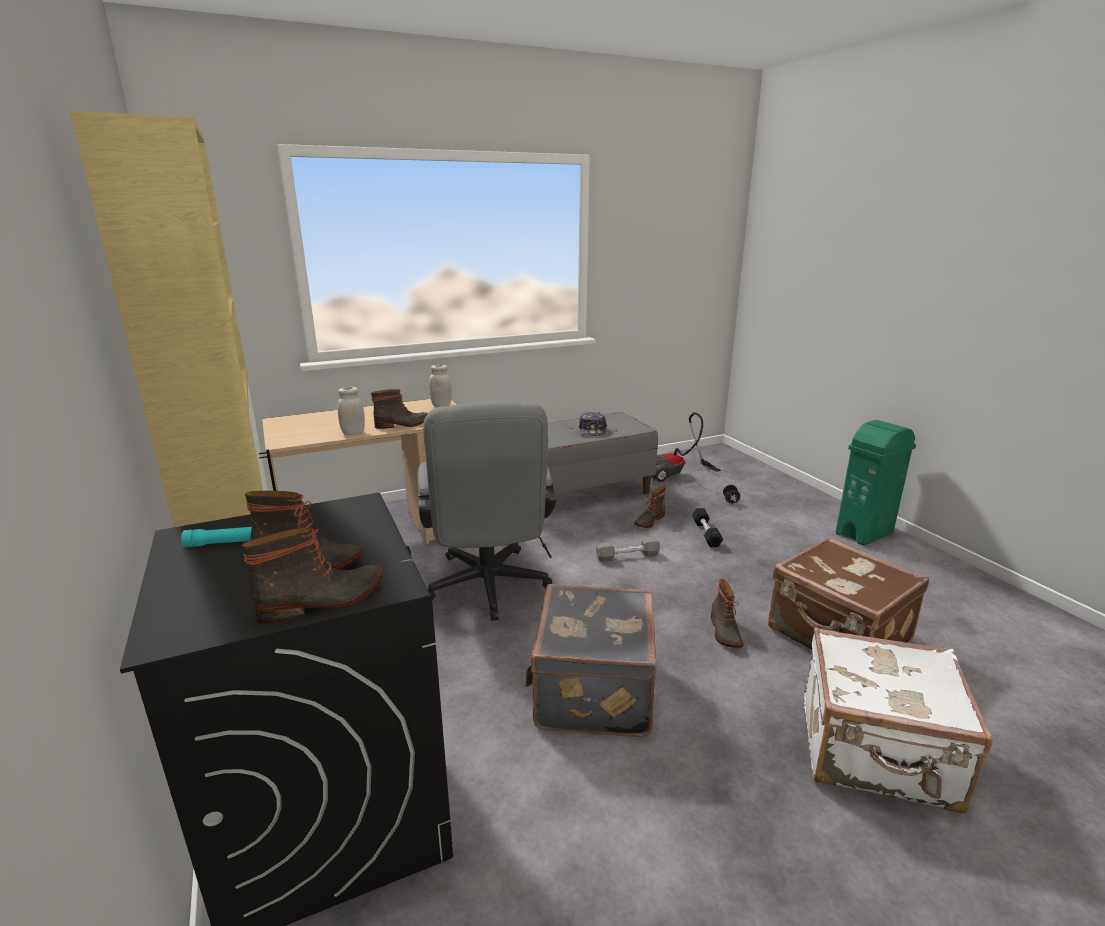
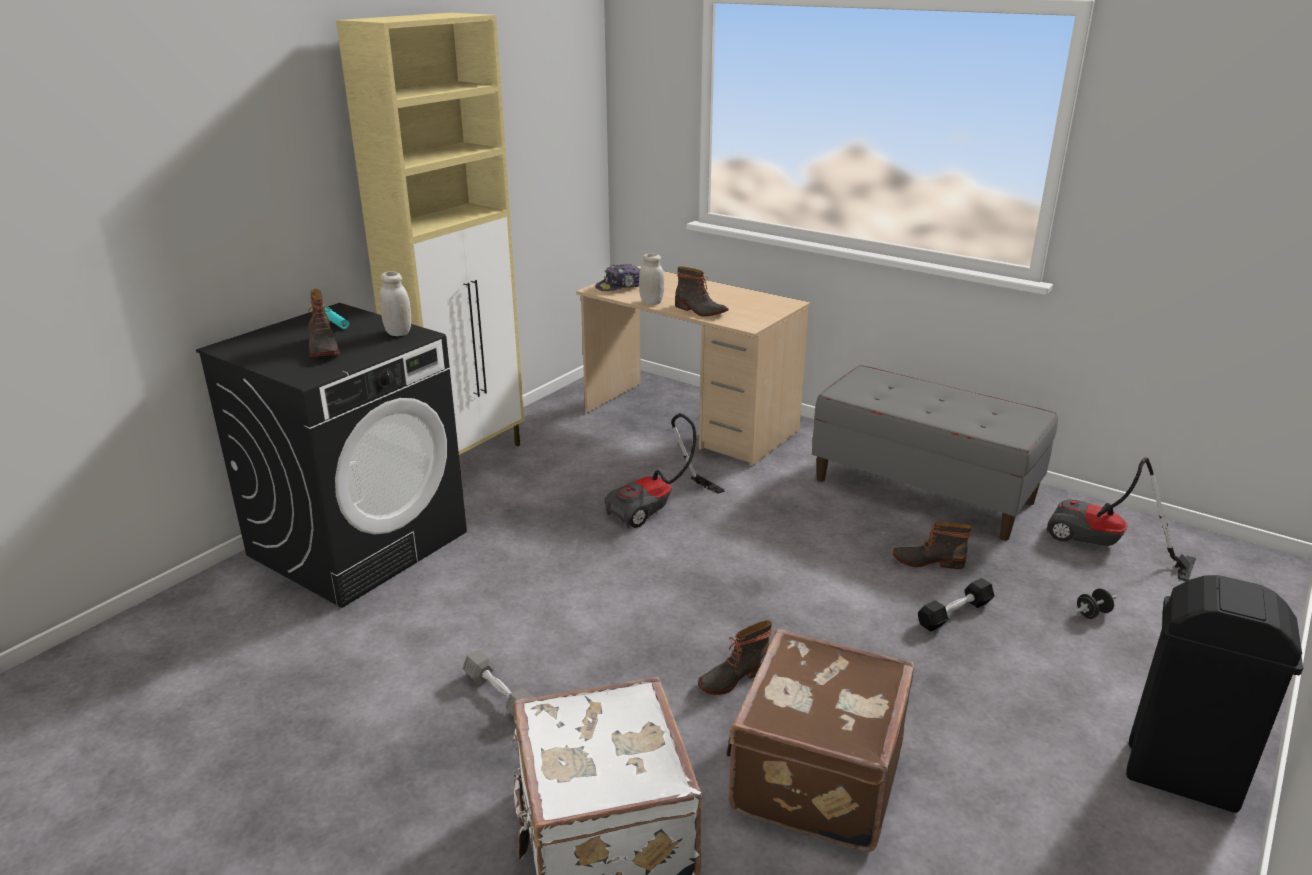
camera: 60 degrees right, 5 degrees up
boot [242,527,383,624] -> none
grey office chair [418,402,556,621] -> vacuum cleaner [604,413,725,528]
white jar [429,365,452,407] -> white jar moved to [380,271,411,336]
grey suitcase [525,584,656,737] -> none
cap [579,412,607,436] -> cap moved to [595,264,640,291]
grey dumbbell [596,537,660,562] -> grey dumbbell moved to [463,650,533,716]
green trash can [836,420,916,546] -> black trash can [1126,575,1303,813]

